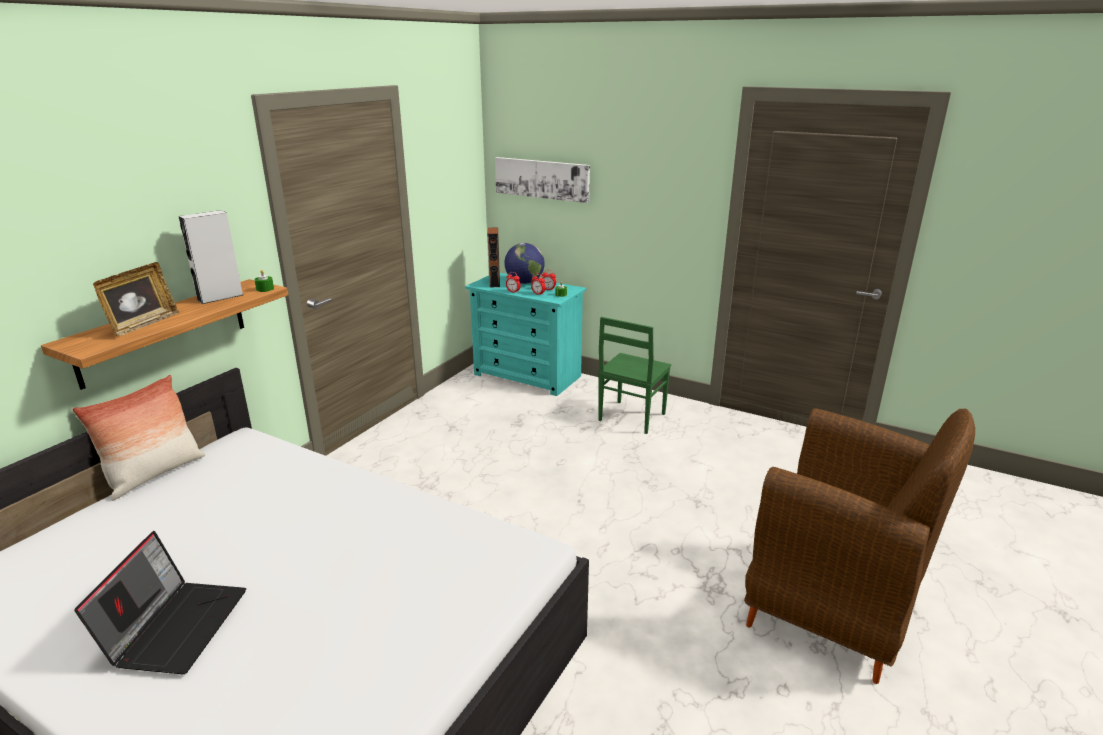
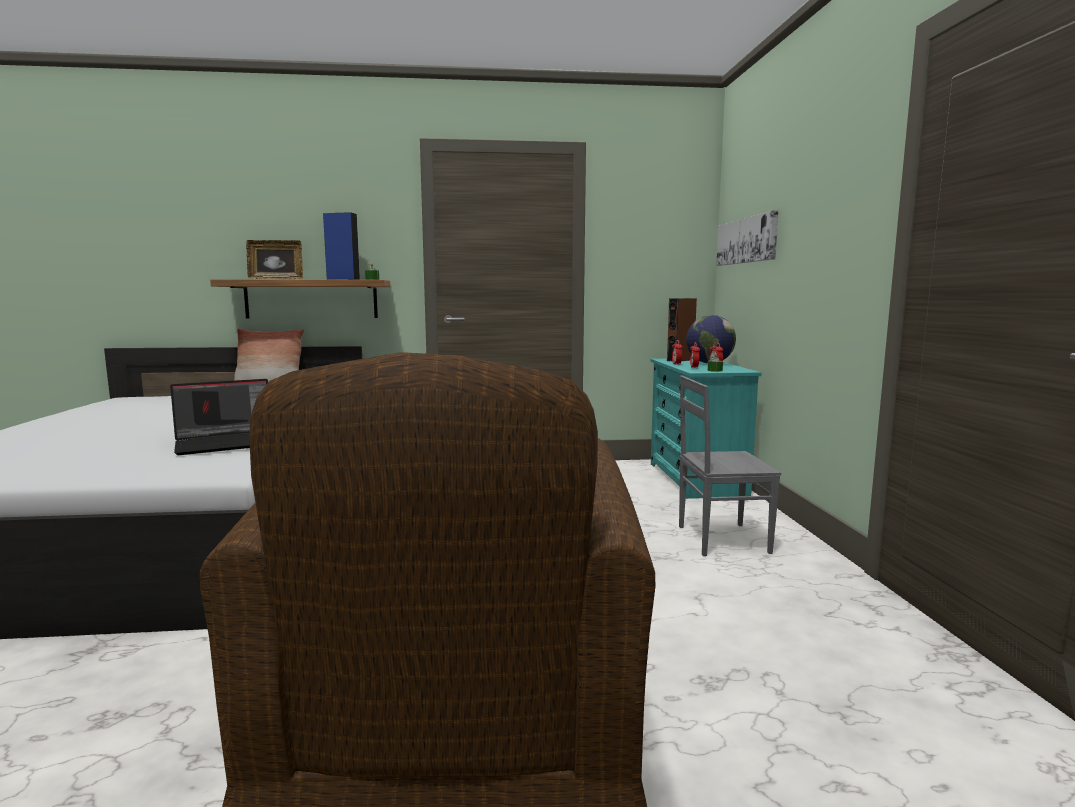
camera: 55 degrees right, 15 degrees down
laptop [74,531,246,674] -> laptop moved to [170,379,268,455]
grey speaker [179,210,243,304] -> blue speaker [323,212,360,280]
green chair [598,317,671,434] -> grey chair [679,376,781,556]

